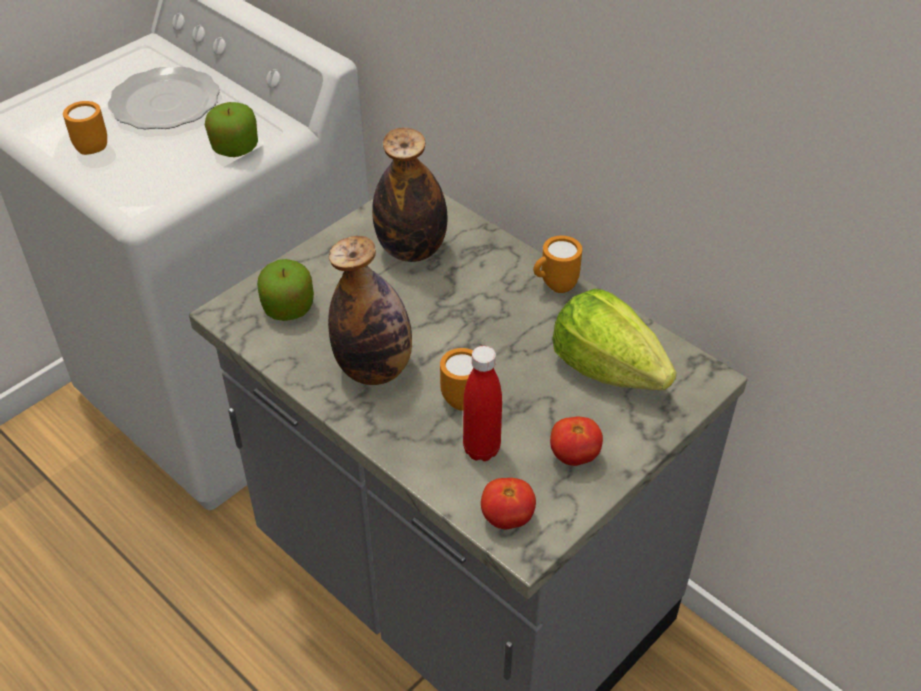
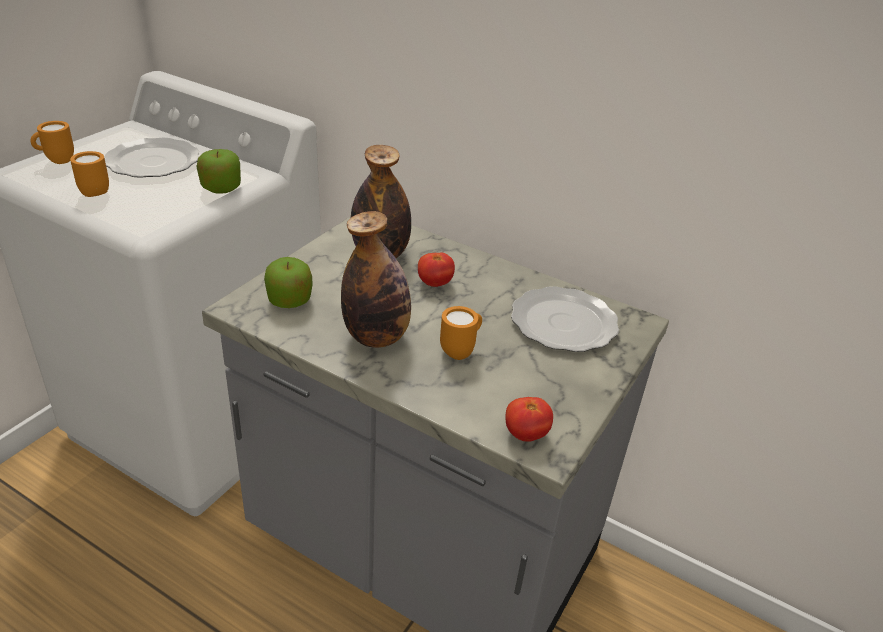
camera: 15 degrees left, 10 degrees down
red bottle [463,346,502,461] -> none
orange mug [533,236,582,293] -> orange mug moved to [30,121,74,164]
tomato [550,417,603,466] -> tomato moved to [418,253,455,287]
lettuce [552,289,677,390] -> plate [511,286,619,352]

